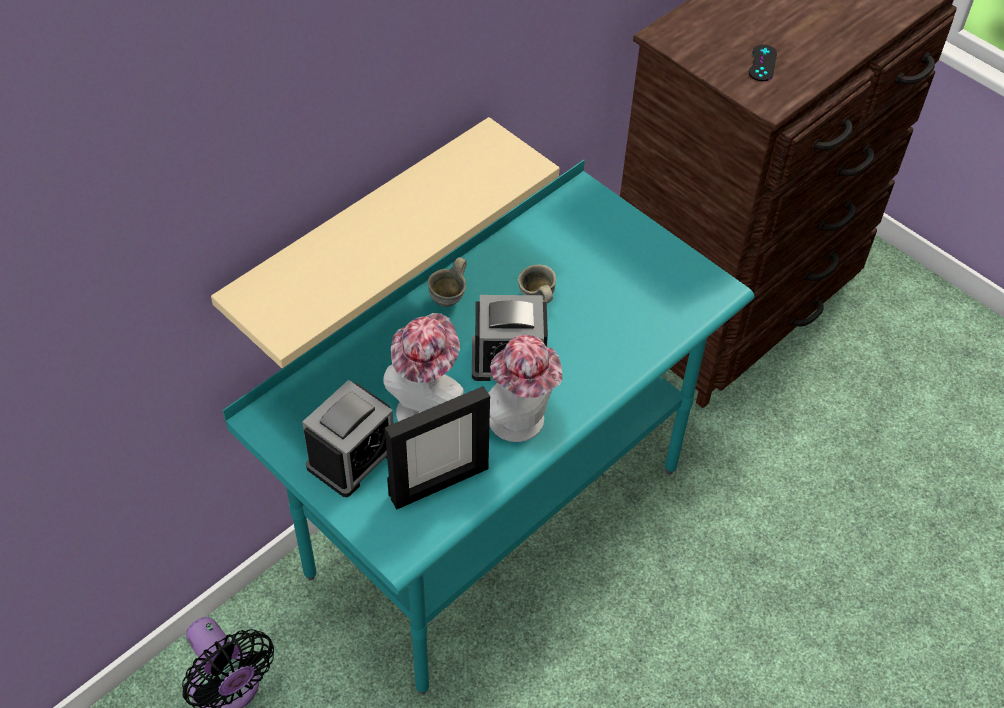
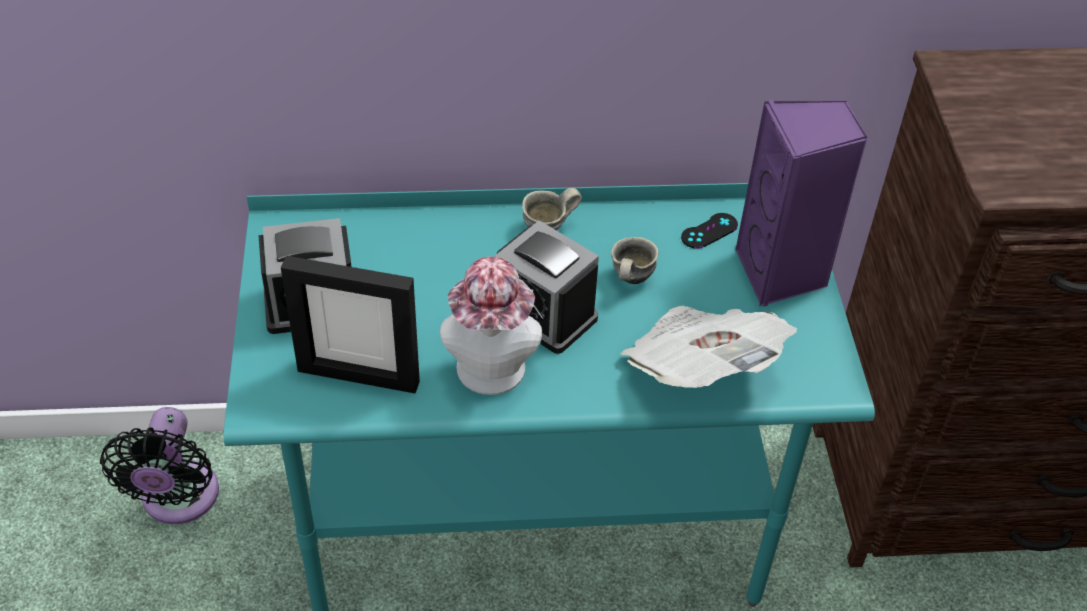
camera: 40 degrees right, 5 degrees down
beige shelf [211,117,559,368] -> none
hat [383,313,464,422] -> none
black game controller [749,44,777,81] -> black game controller moved to [681,213,738,249]
none -> newspaper [620,306,797,388]
none -> purple speaker [735,100,868,306]

